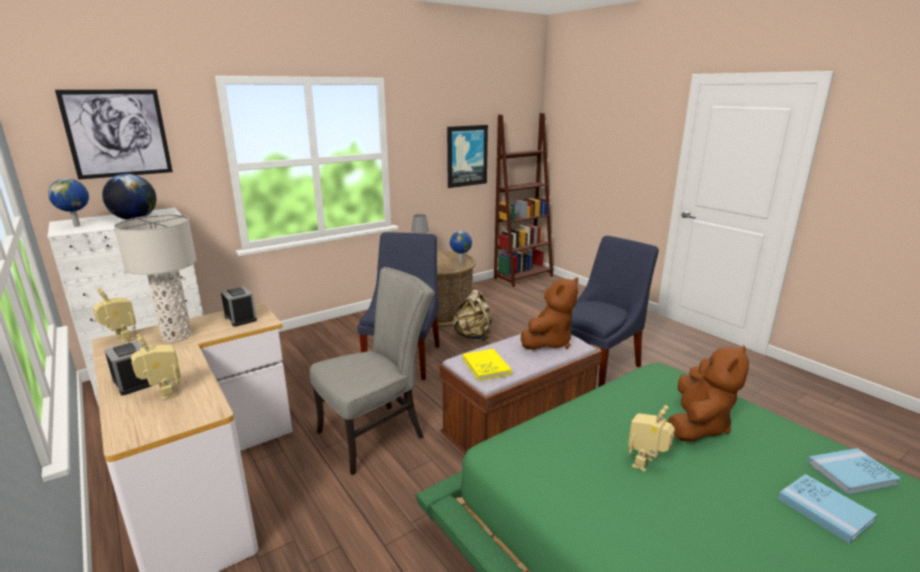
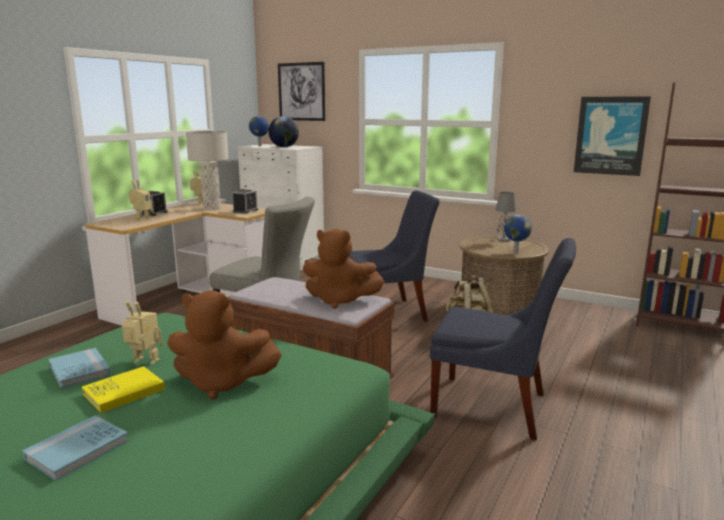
camera: 65 degrees right, 5 degrees down
yellow book [463,349,511,381] -> yellow book moved to [82,366,165,413]
blue book [808,448,901,495] -> blue book moved to [49,348,111,389]

